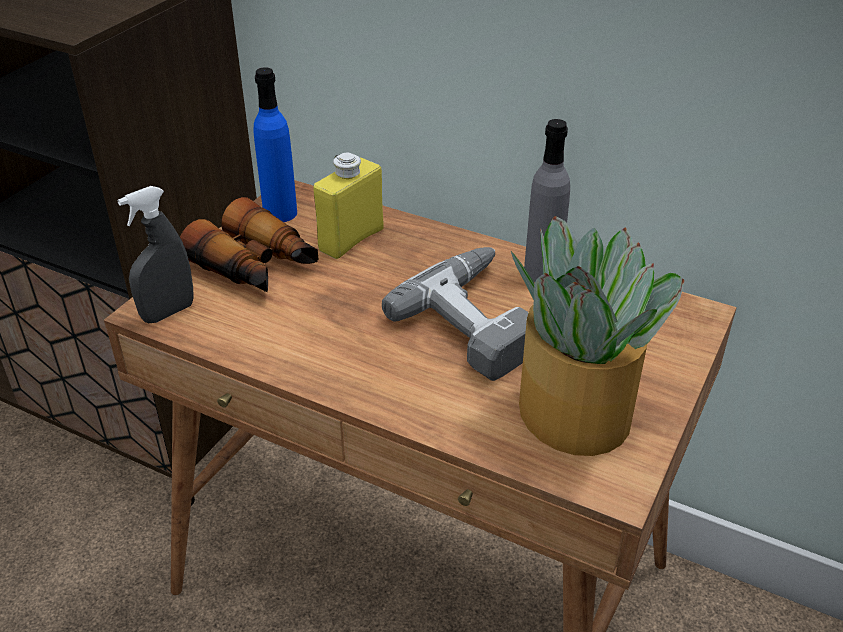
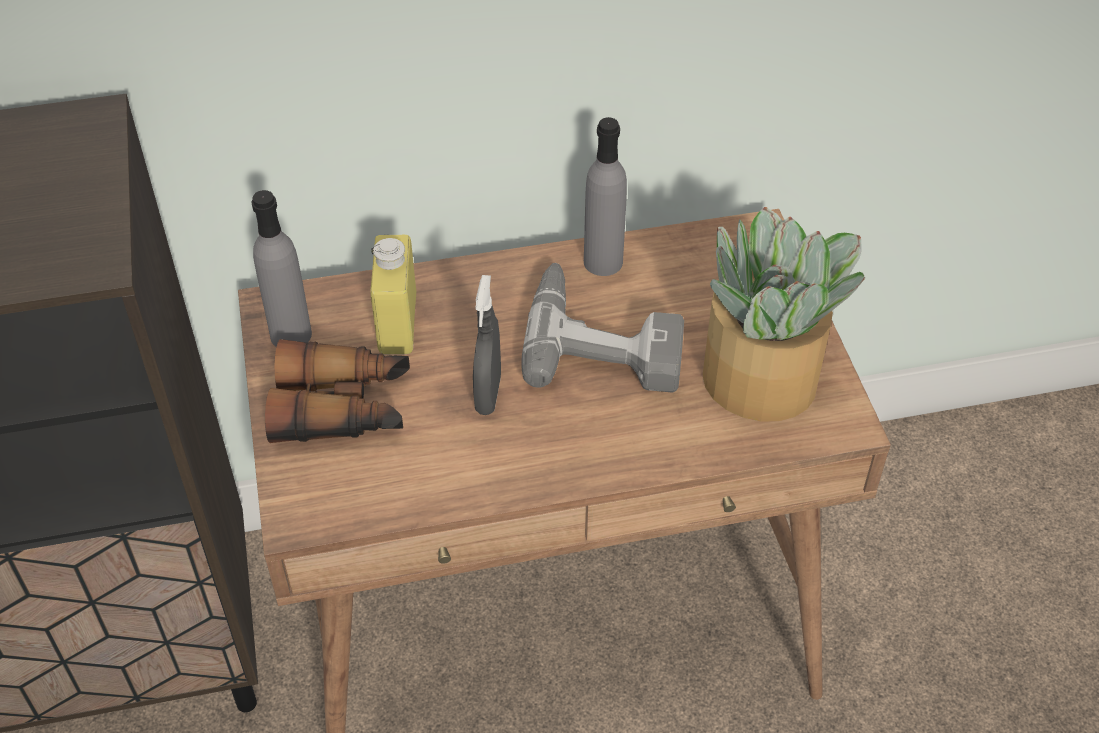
camera: 40 degrees left, 10 degrees up
grey spray bottle [117,186,193,323] -> grey spray bottle moved to [473,275,501,415]
blue bottle [254,68,297,222] -> grey bottle [251,190,312,347]

